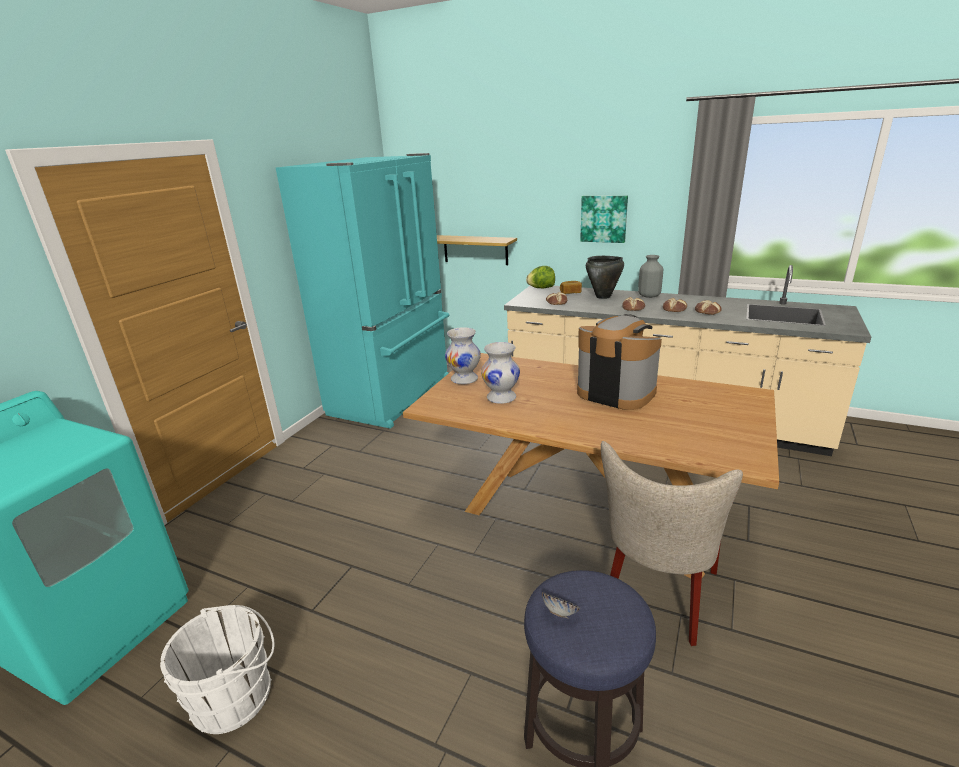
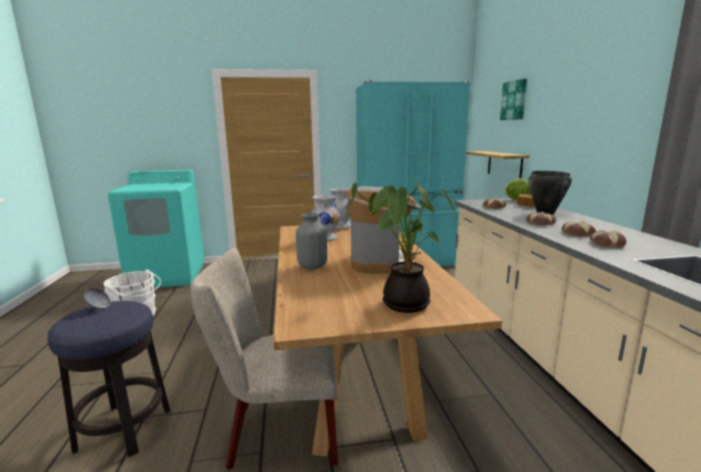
camera: 55 degrees right, 10 degrees down
picture [580,195,628,243] -> picture moved to [500,79,527,120]
grey vase [638,255,663,298] -> grey vase moved to [296,213,327,269]
none -> potted plant [346,179,456,313]

